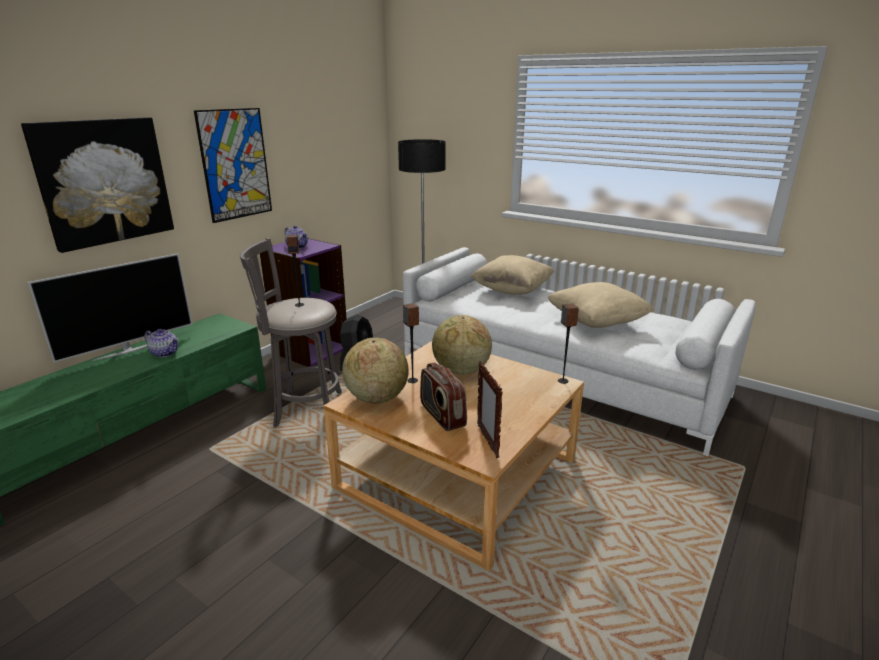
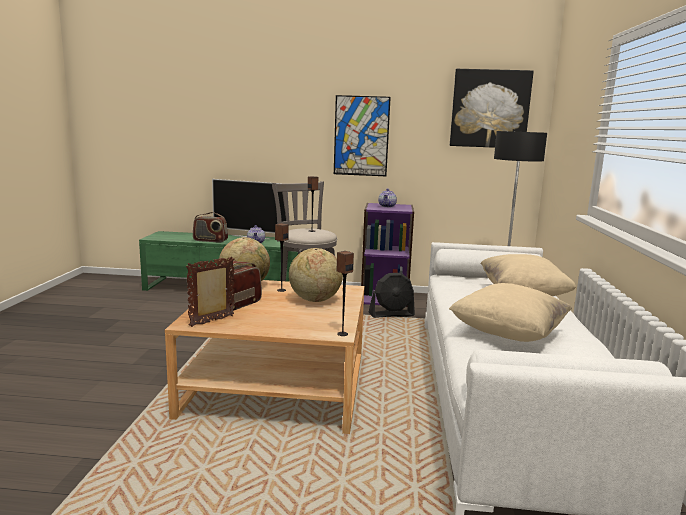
camera: 60 degrees right, 10 degrees down
picture [21,117,174,253] -> picture moved to [450,69,534,148]
none -> radio [193,212,228,243]

